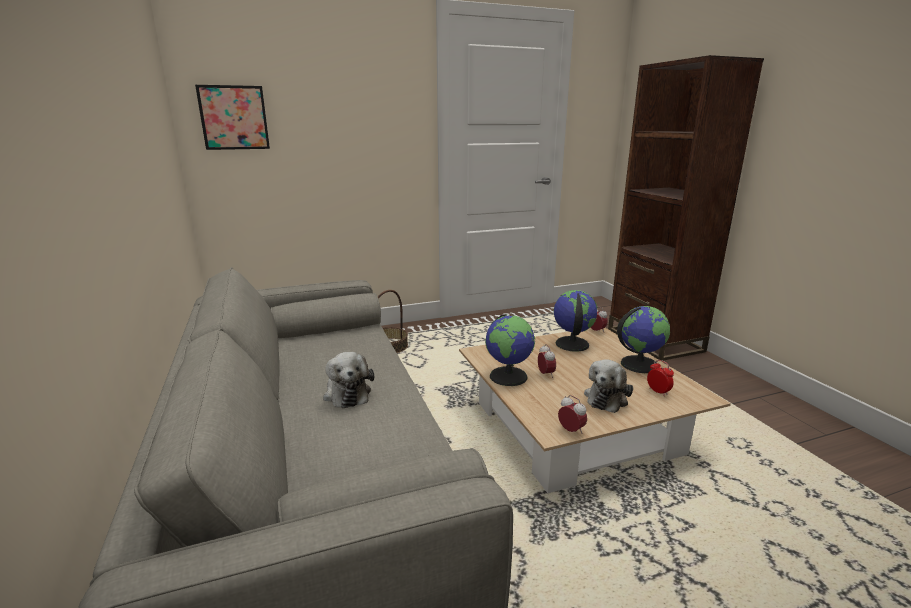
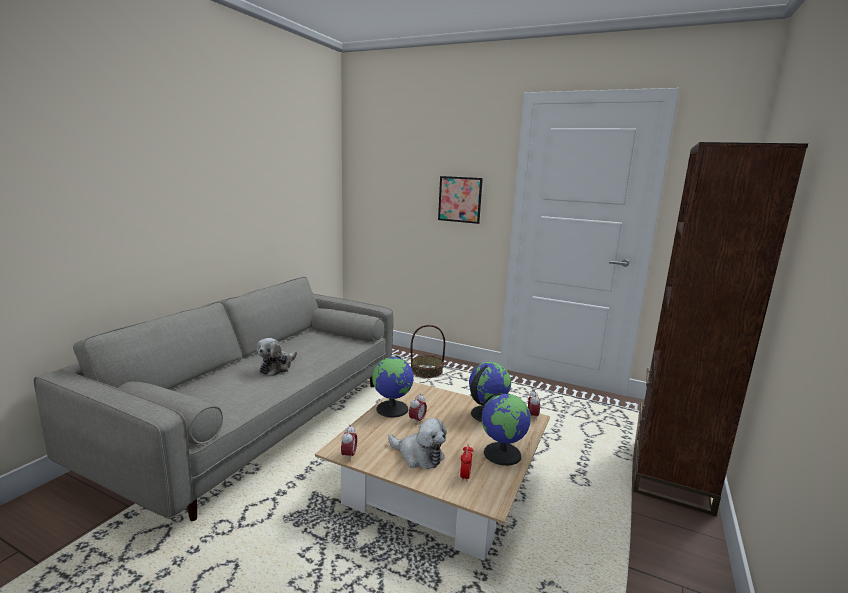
camera: 45 degrees right, 5 degrees down
picture [195,85,270,150] -> picture moved to [438,176,483,224]
plush toy [584,359,633,413] -> plush toy turned 135 degrees counterclockwise [388,418,447,469]

